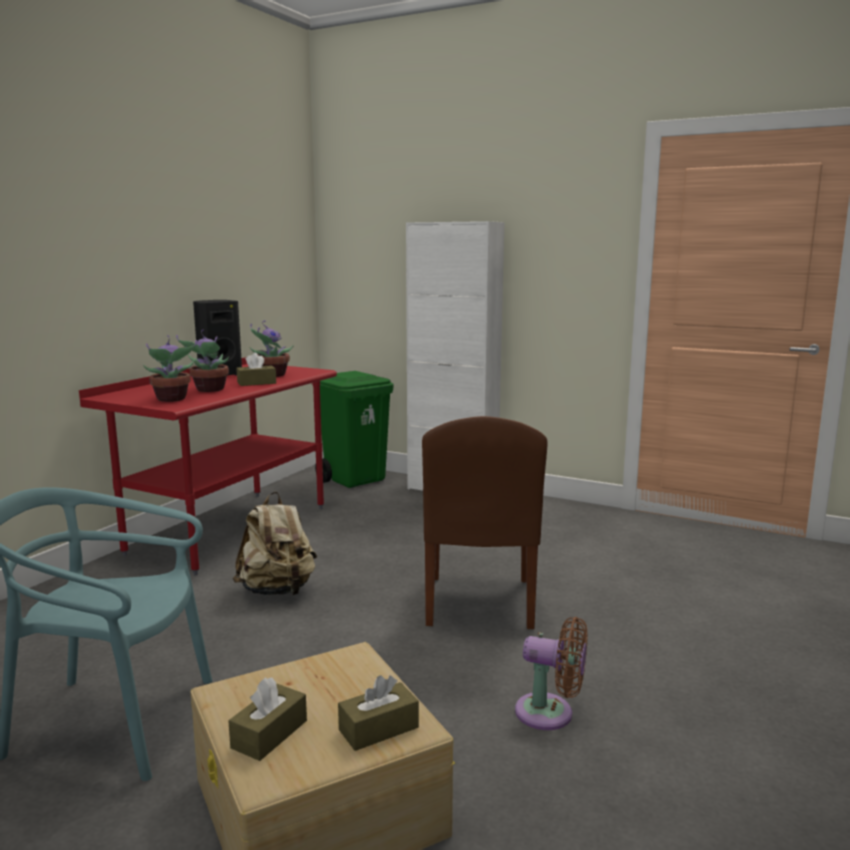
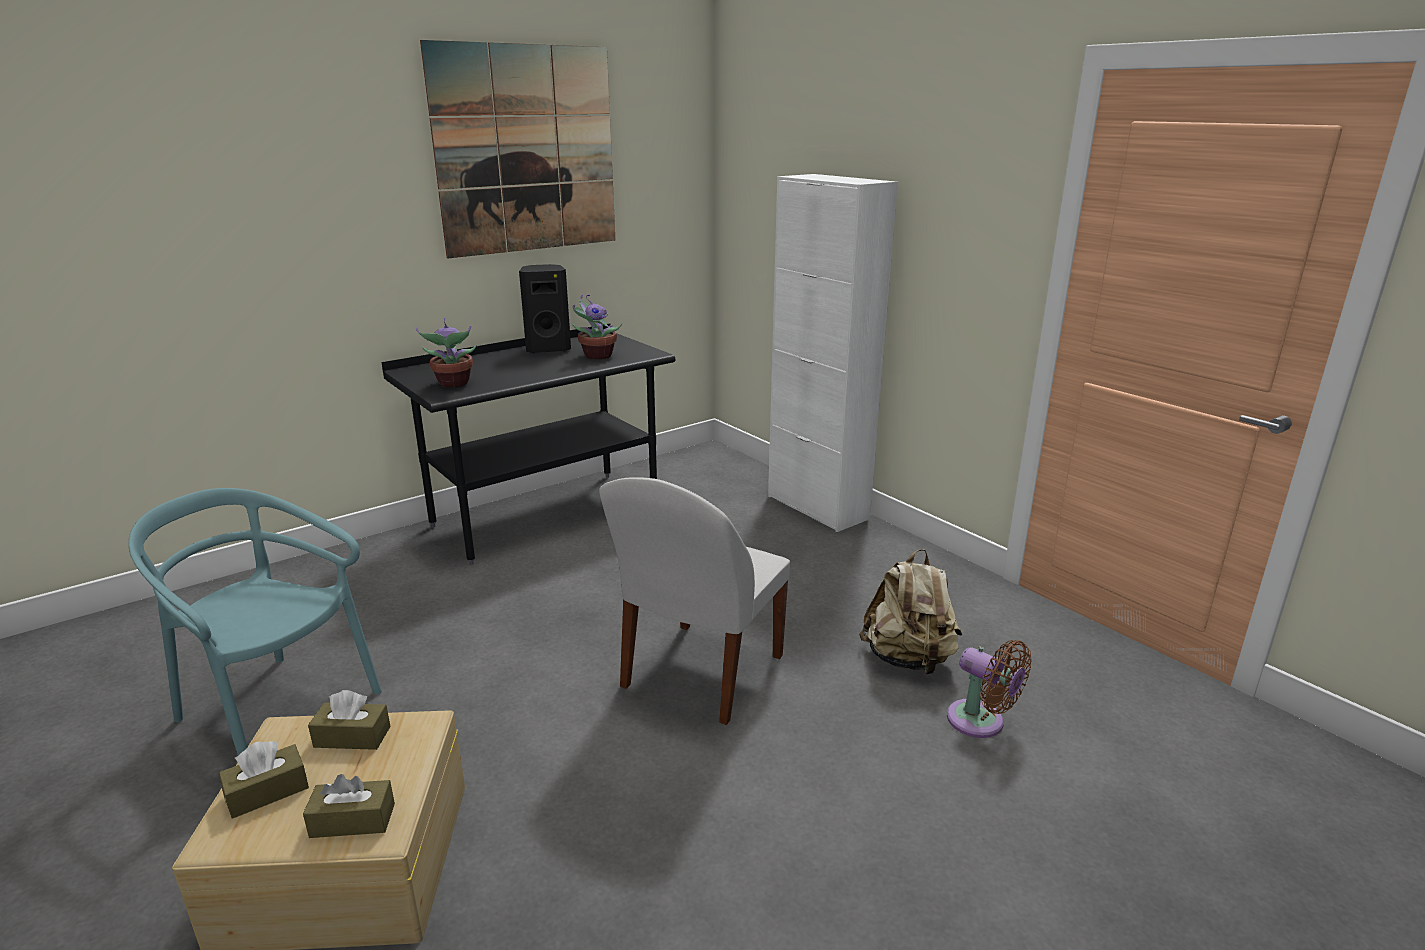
camera: 25 degrees right, 10 degrees up
red desk [79,357,337,575] -> black desk [381,324,675,565]
potted plant [176,329,229,392] -> none
beige backpack [233,492,317,595] -> beige backpack moved to [859,549,962,674]
brown tissue box [237,353,276,386] -> brown tissue box moved to [308,690,391,750]
green trash can [315,371,394,488] -> none
brown chair [422,416,548,629] -> white chair [599,477,790,725]
brown fan [515,617,588,730] -> brown fan moved to [947,640,1032,738]
none -> picture [420,40,615,258]

